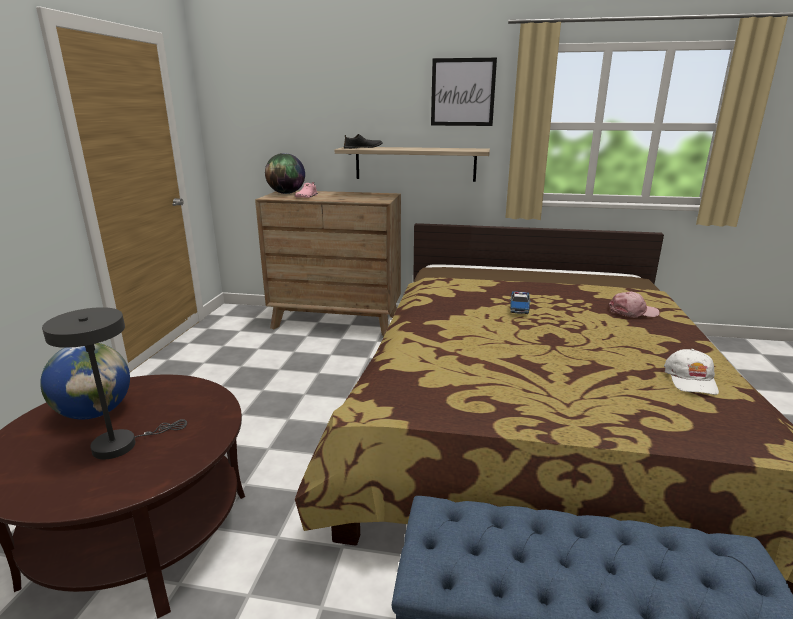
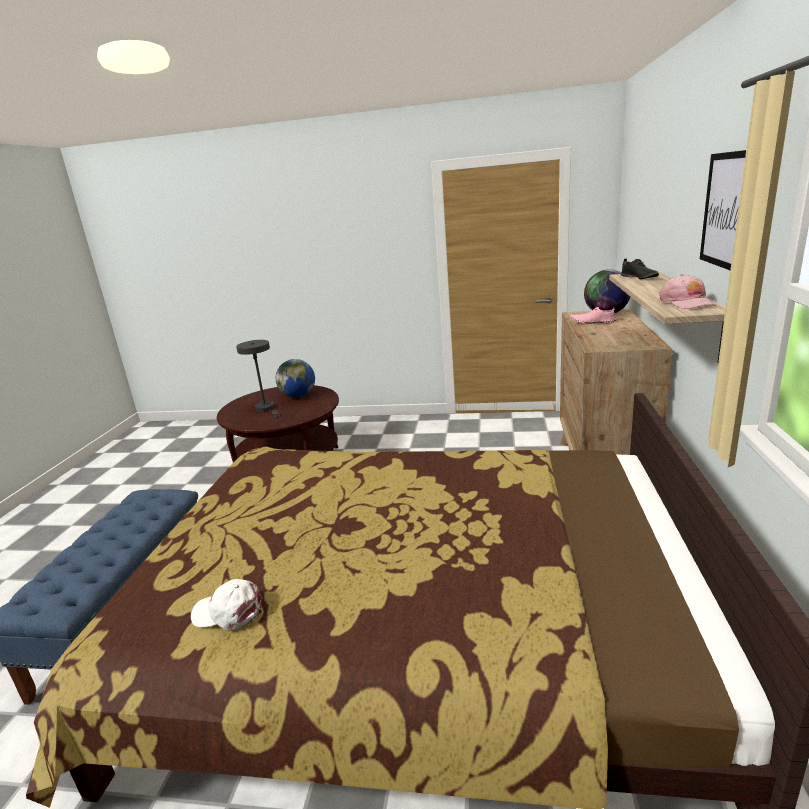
camera: 90 degrees right, 0 degrees up
toy car [510,291,531,314] -> none
pink cap [609,292,660,318] -> pink cap moved to [659,274,717,309]

